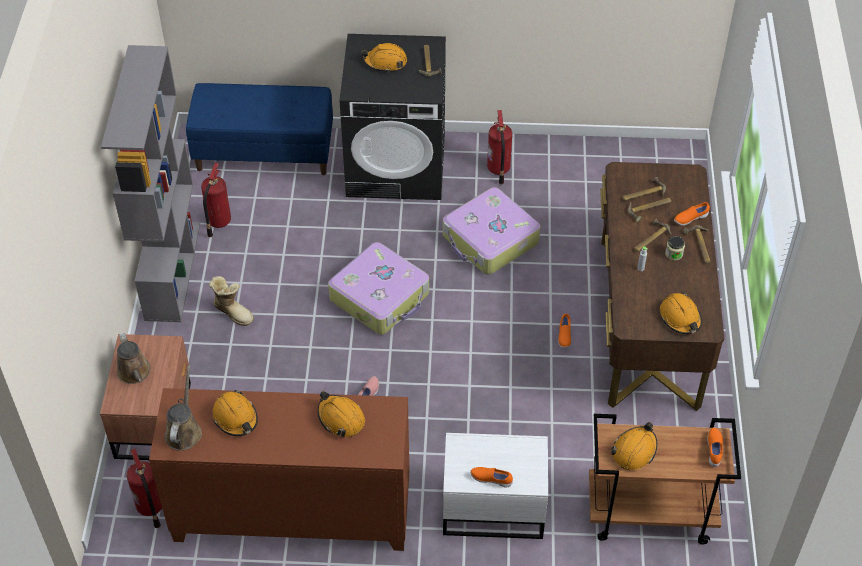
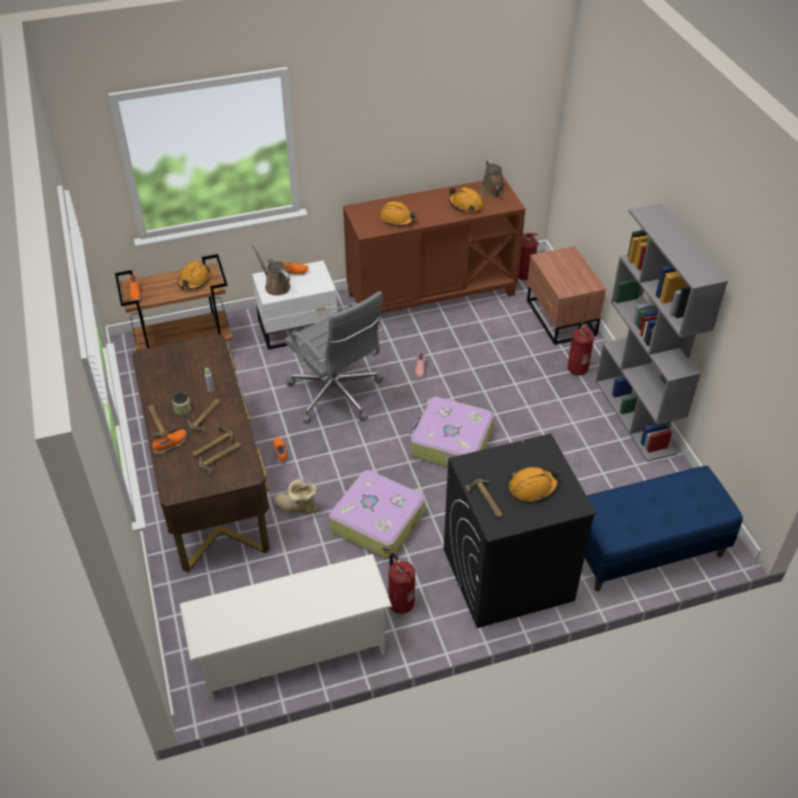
camera: 160 degrees right, 5 degrees down
brown watering can [117,333,151,384] -> brown watering can moved to [252,245,290,296]
fire extinguisher [201,163,231,237] -> fire extinguisher moved to [567,321,594,376]
boot [209,276,254,326] -> boot moved to [274,479,318,513]
orange hard hat [660,293,702,334] -> none
none -> white shoe rack [180,554,392,703]
none -> grey office chair [284,291,383,424]

